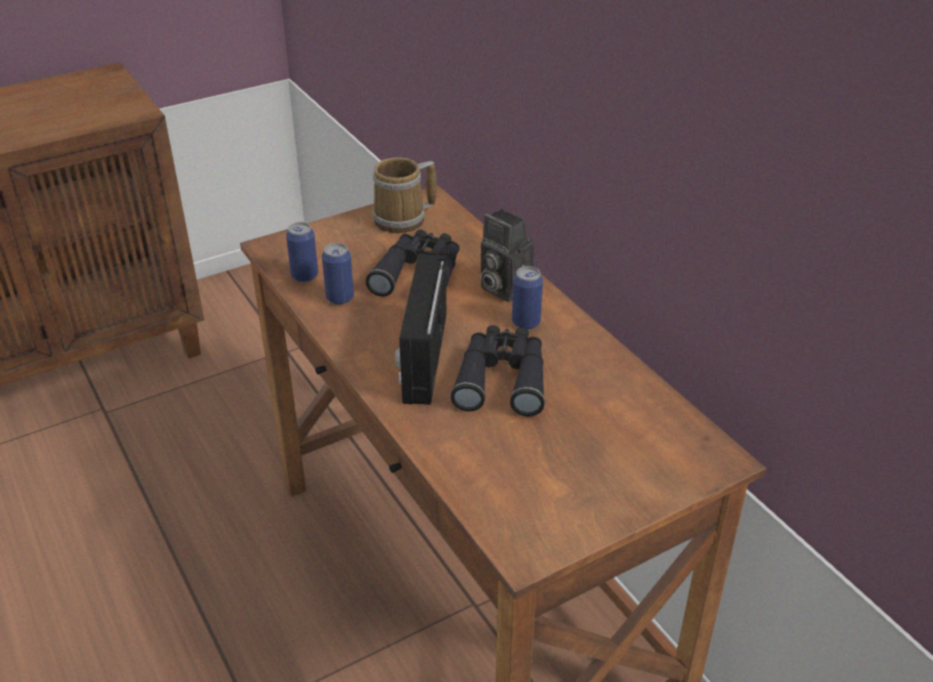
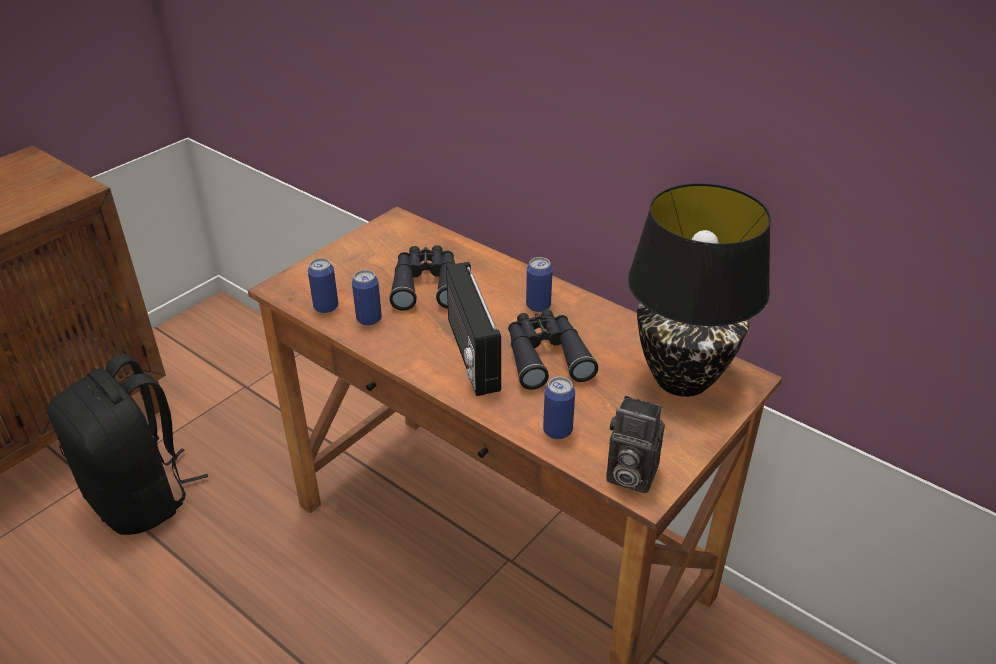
camera: 20 degrees left, 0 degrees up
mug [373,157,436,233] -> none
camera [481,209,534,302] -> camera moved to [606,396,665,493]
none -> black backpack [48,353,208,535]
none -> can [543,377,575,439]
none -> black table lamp [628,183,771,397]

